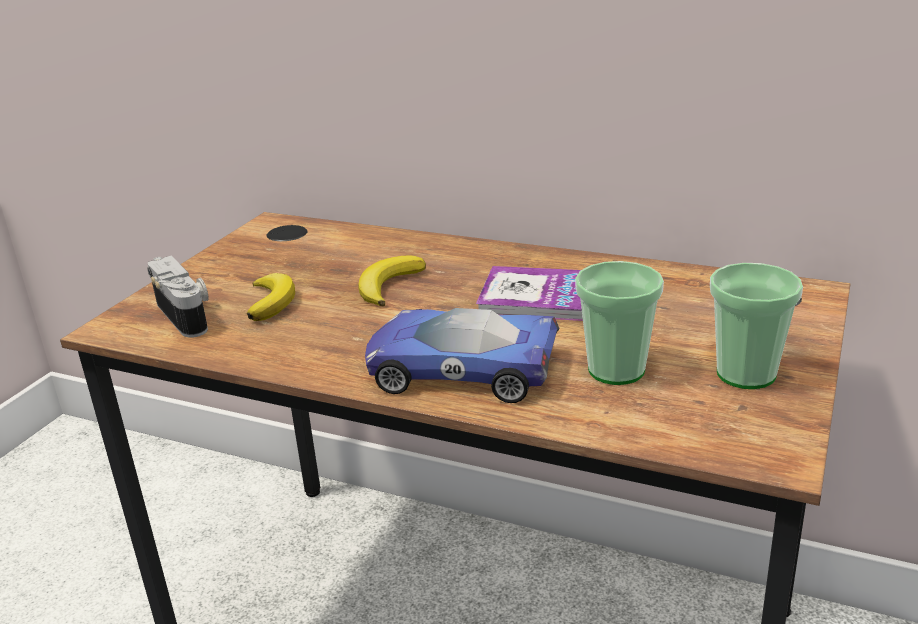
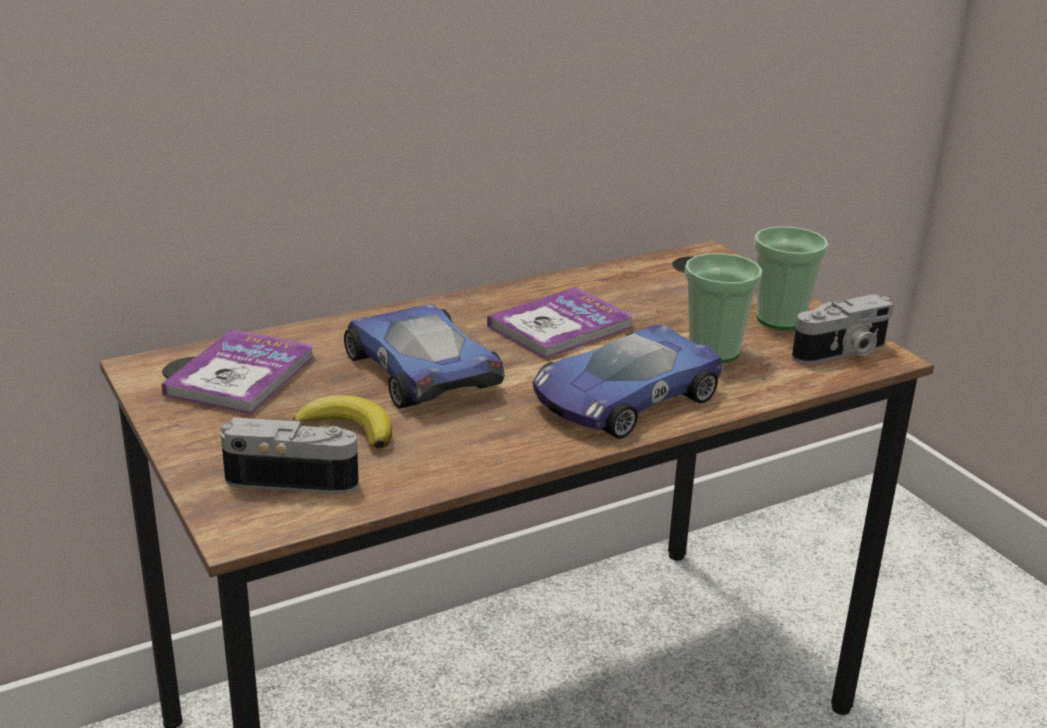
camera: 55 degrees left, 0 degrees up
banana [358,255,426,306] -> toy car [344,304,505,408]
none -> book [161,329,315,414]
none -> camera [792,294,894,364]

